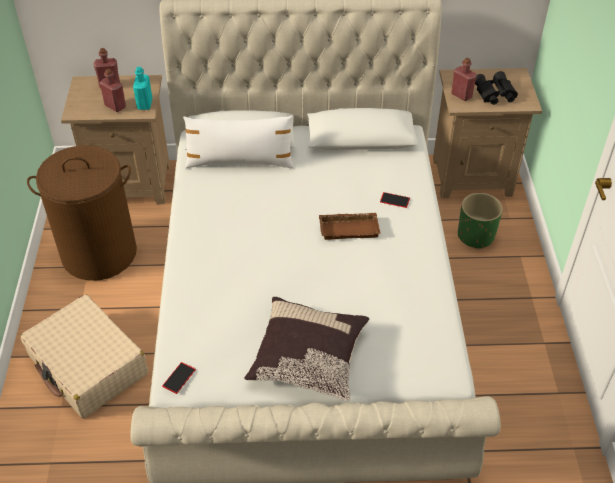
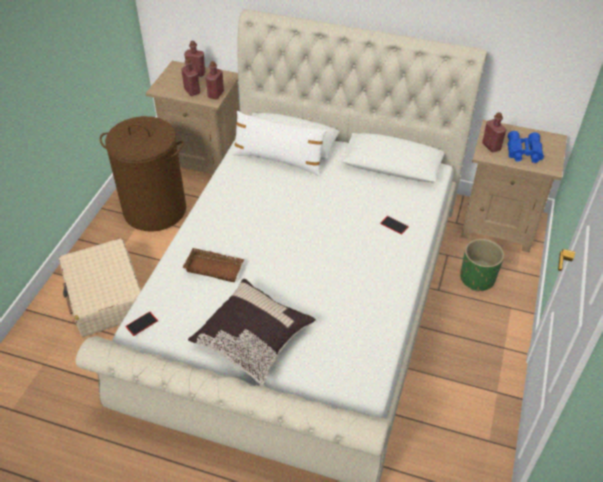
camera: 20 degrees right, 0 degrees up
turquoise bottle [133,67,152,110] -> red bottle [205,61,224,100]
brown tray [319,213,381,240] -> brown tray moved to [182,248,244,282]
black binoculars [475,71,518,105] -> blue binoculars [507,131,544,163]

